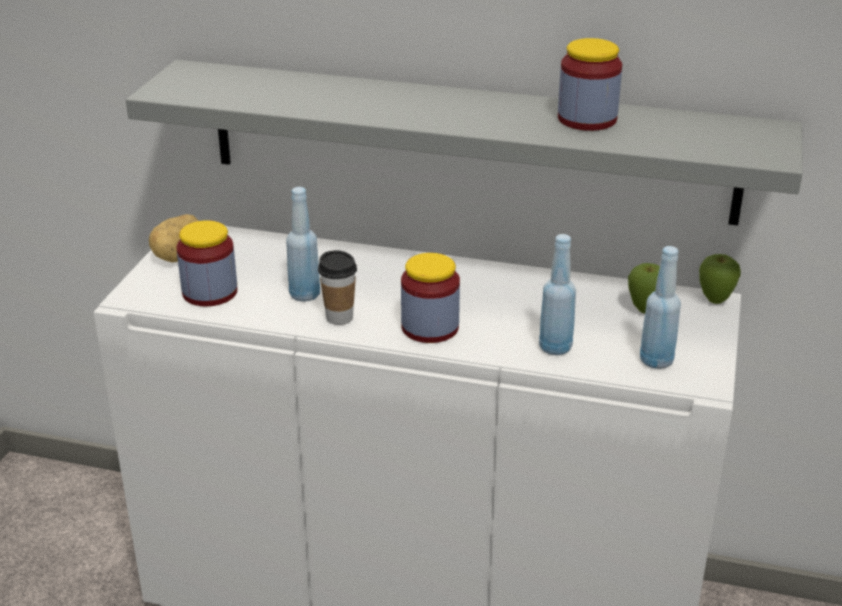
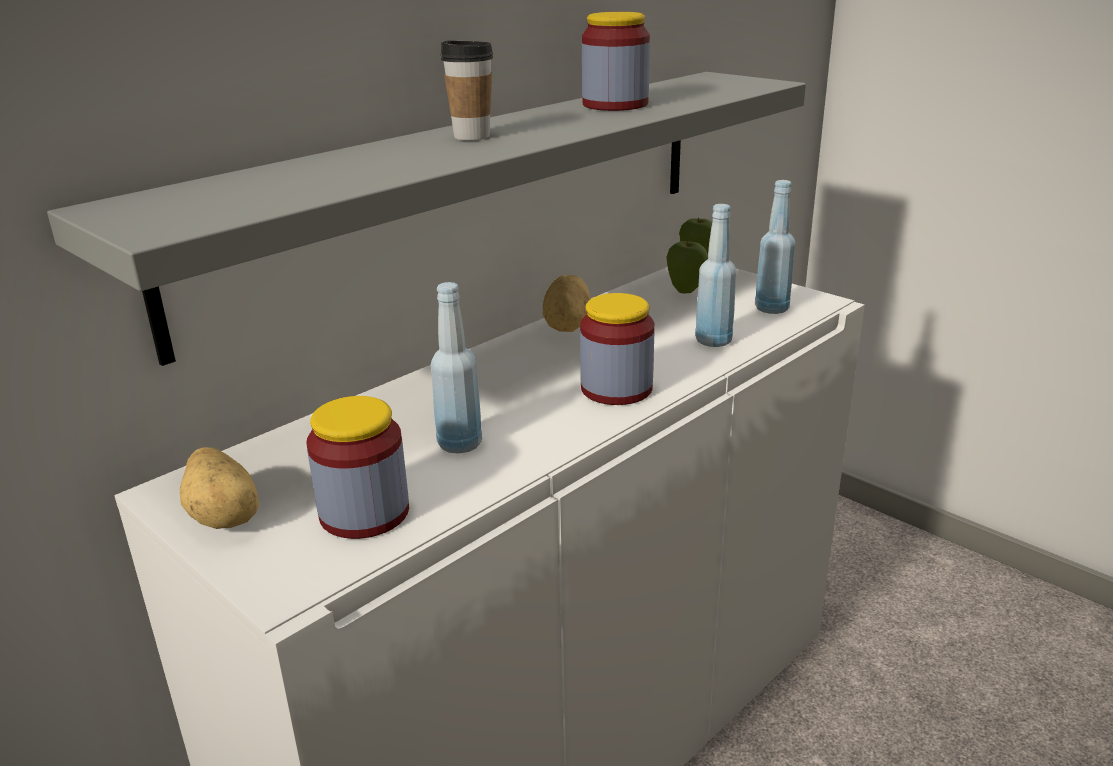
camera: 60 degrees left, 5 degrees down
cup [318,250,357,325] -> cup moved to [440,40,493,141]
none -> potato [543,275,591,332]

